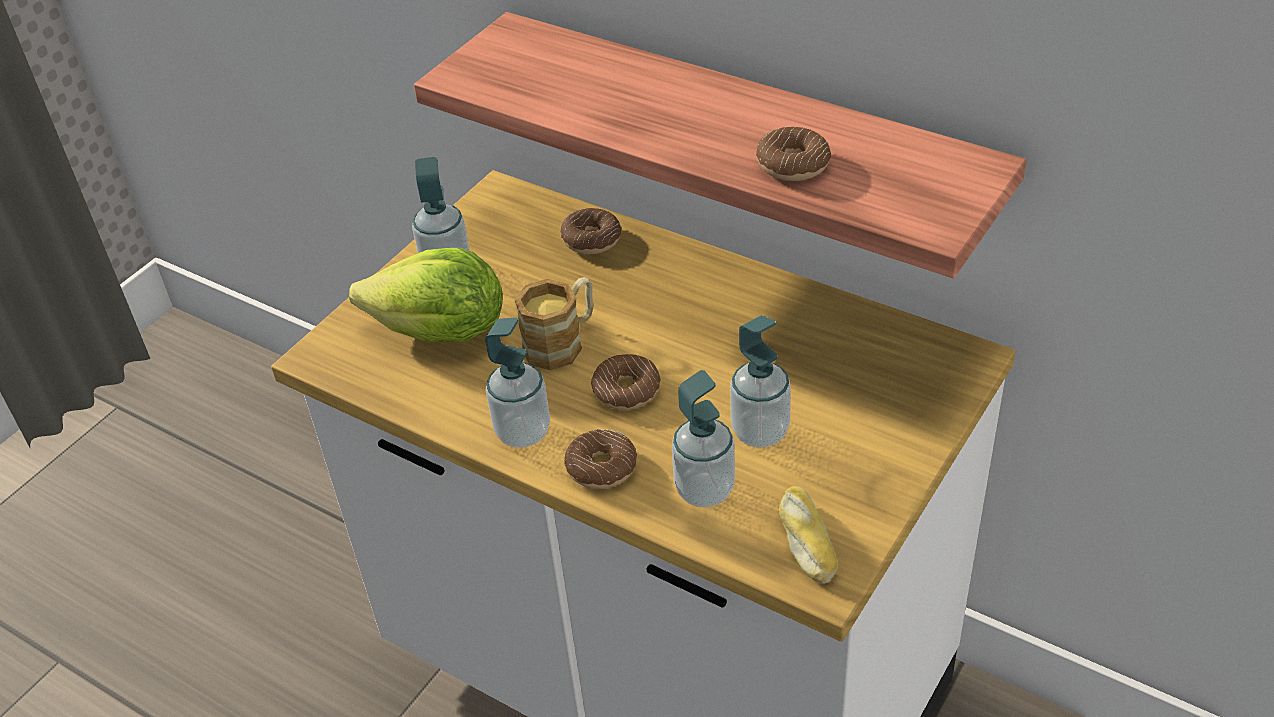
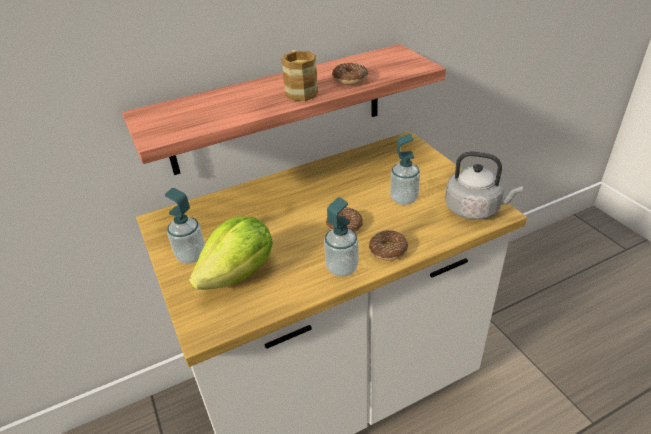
camera: 60 degrees left, 5 degrees down
mug [515,277,593,370] -> mug moved to [281,50,318,101]
donut [560,208,621,254] -> none
soap dispenser [672,370,735,507] -> none
bread [779,486,838,584] -> grey kettle [445,151,523,220]

